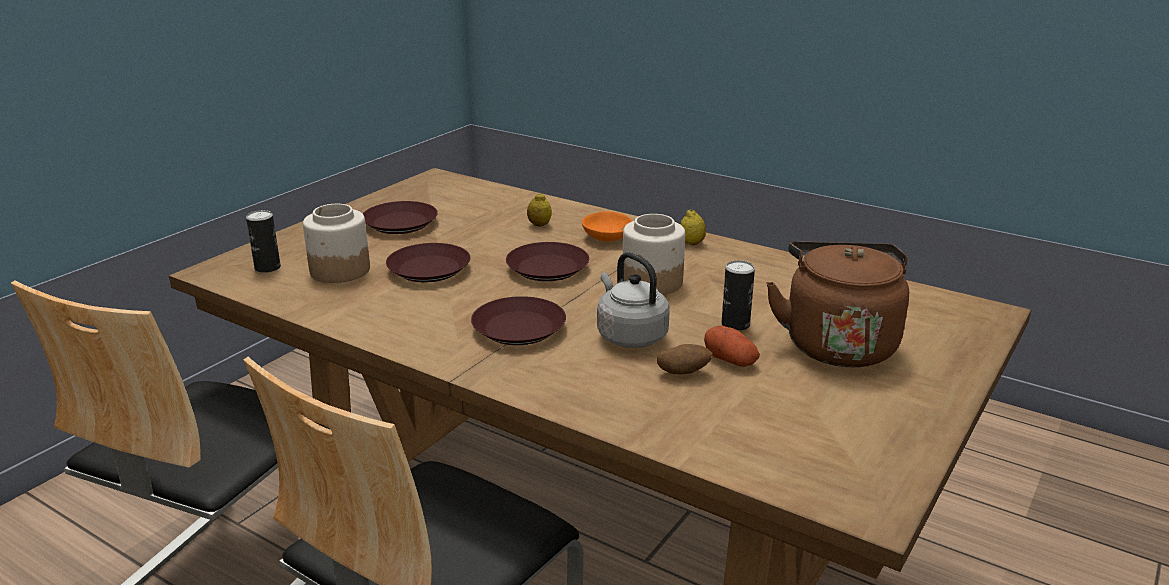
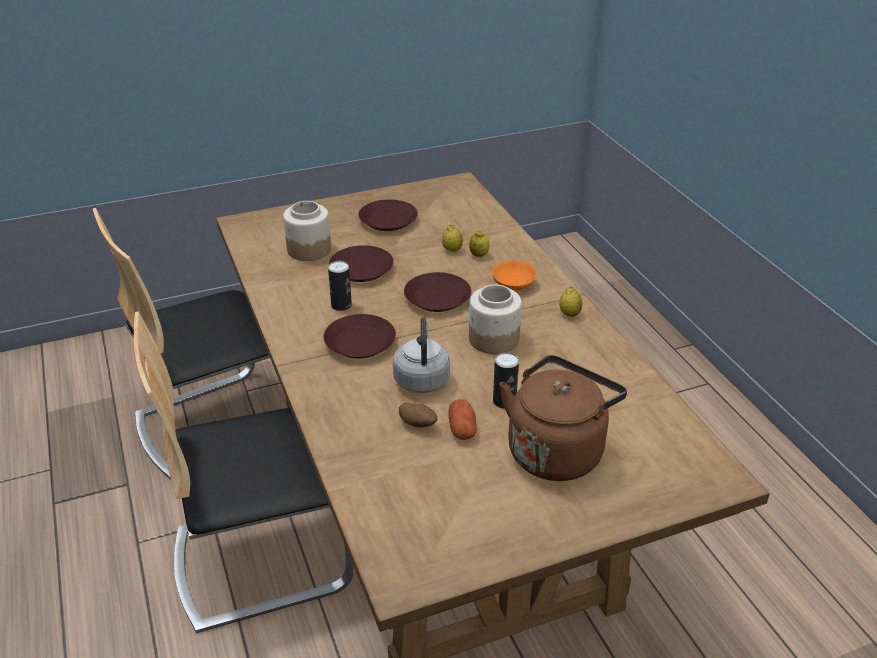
camera: 35 degrees right, 10 degrees up
can [246,210,281,273] -> can moved to [328,261,352,311]
none -> lemon [442,224,463,252]

